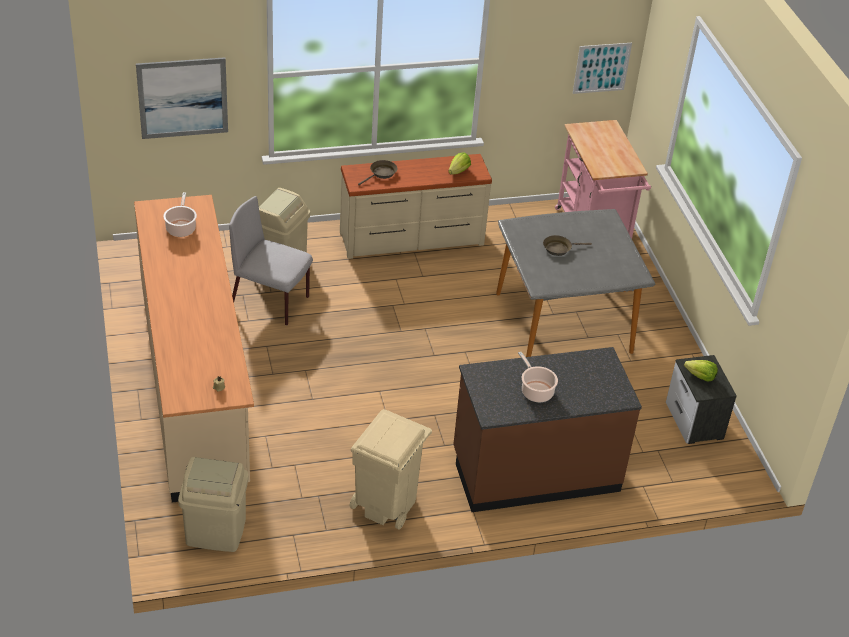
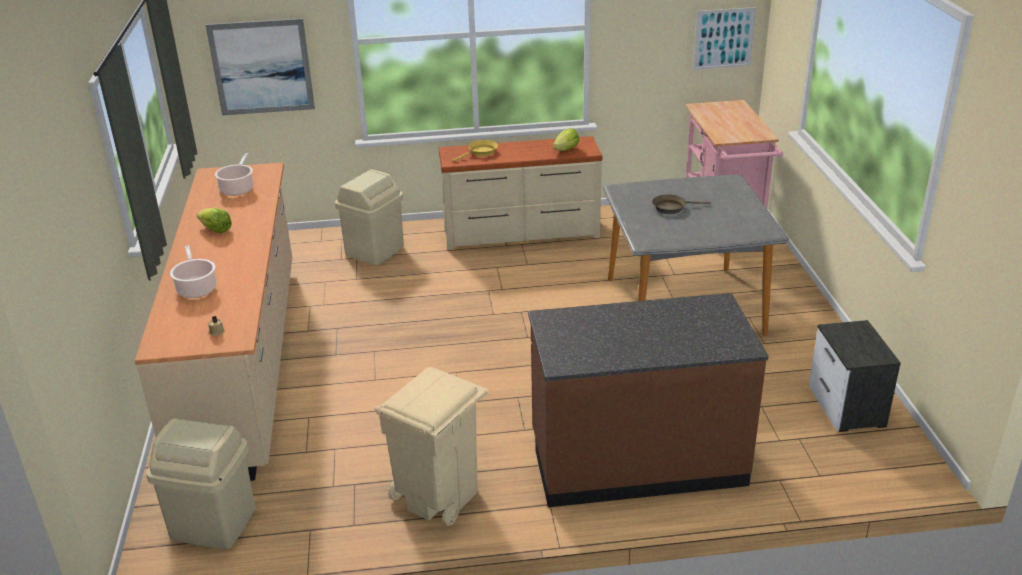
camera: 10 degrees right, 10 degrees down
grey chair [229,196,313,325] -> none
brown frying pan [358,160,398,185] -> yellow frying pan [452,140,498,162]
cooking pot [518,352,558,402] -> cooking pot moved to [170,245,216,298]
lettuce [684,360,718,382] -> lettuce moved to [197,208,232,233]

